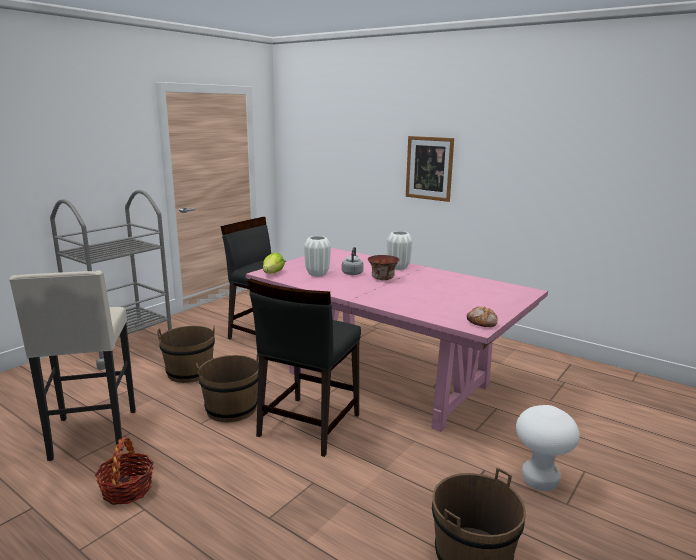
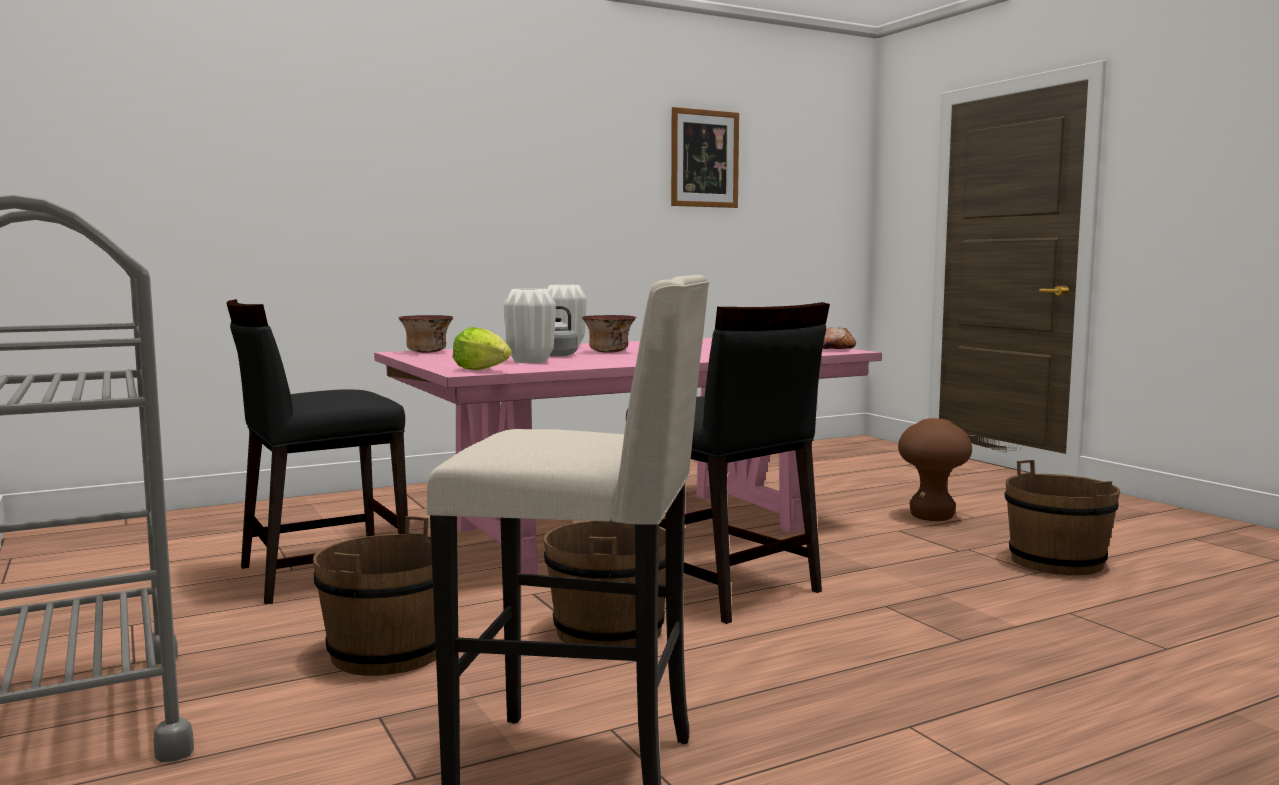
camera: 65 degrees left, 10 degrees down
basket [95,437,153,505] -> none
picture [406,136,454,202] -> picture moved to [671,107,739,208]
white stool [516,405,580,491] -> brown stool [898,418,972,521]
none -> bowl [398,315,454,353]

